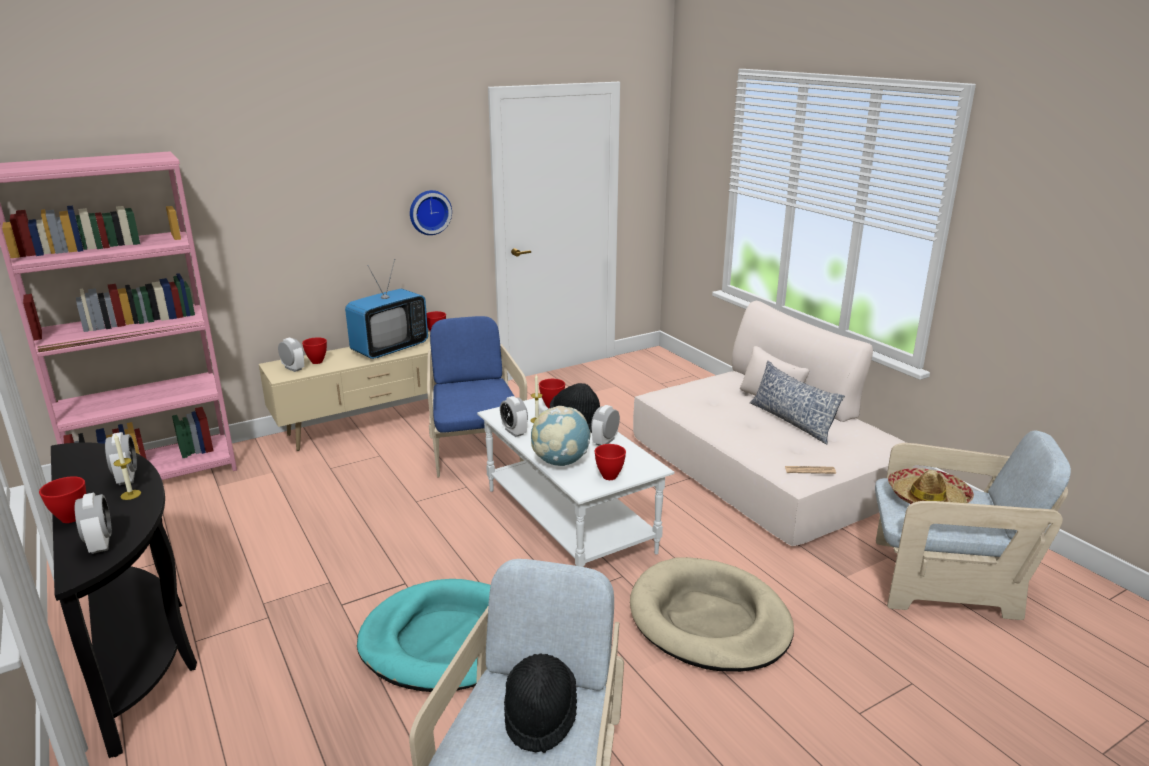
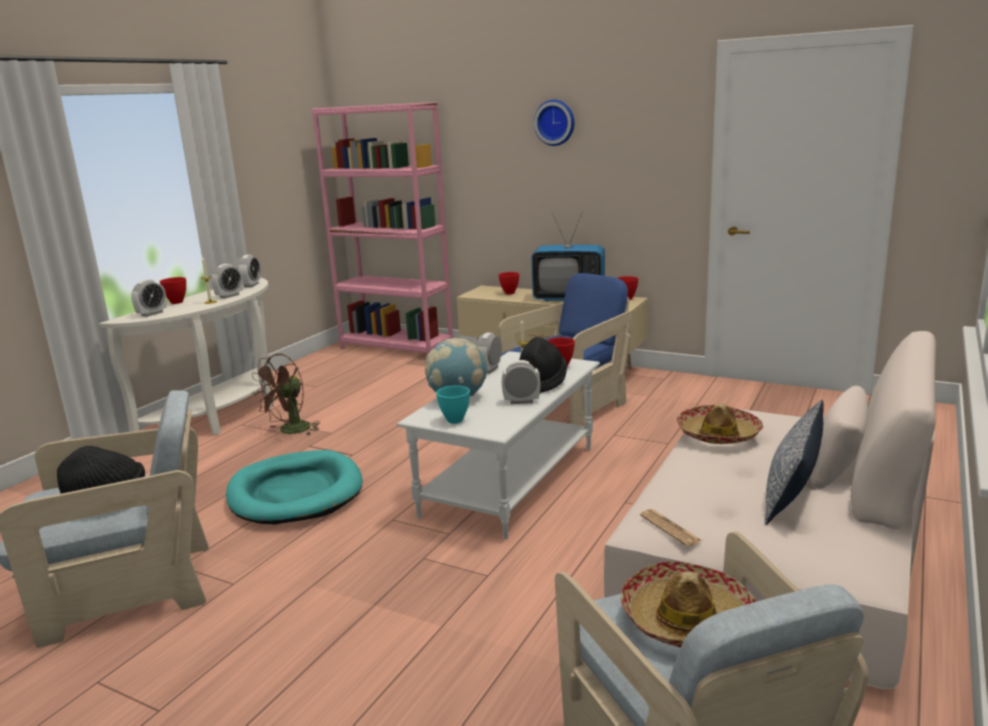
camera: 60 degrees right, 5 degrees down
black console table [51,442,197,758] -> white console table [99,277,274,435]
alarm clock [278,338,304,372] -> alarm clock moved to [237,255,260,288]
wall clock [410,190,452,235] -> wall clock moved to [534,100,575,146]
red bowl [595,444,626,480] -> turquoise bowl [436,385,470,424]
beige dog bed [630,557,794,672] -> none
none -> brown fan [252,354,320,435]
none -> hat [677,403,763,444]

